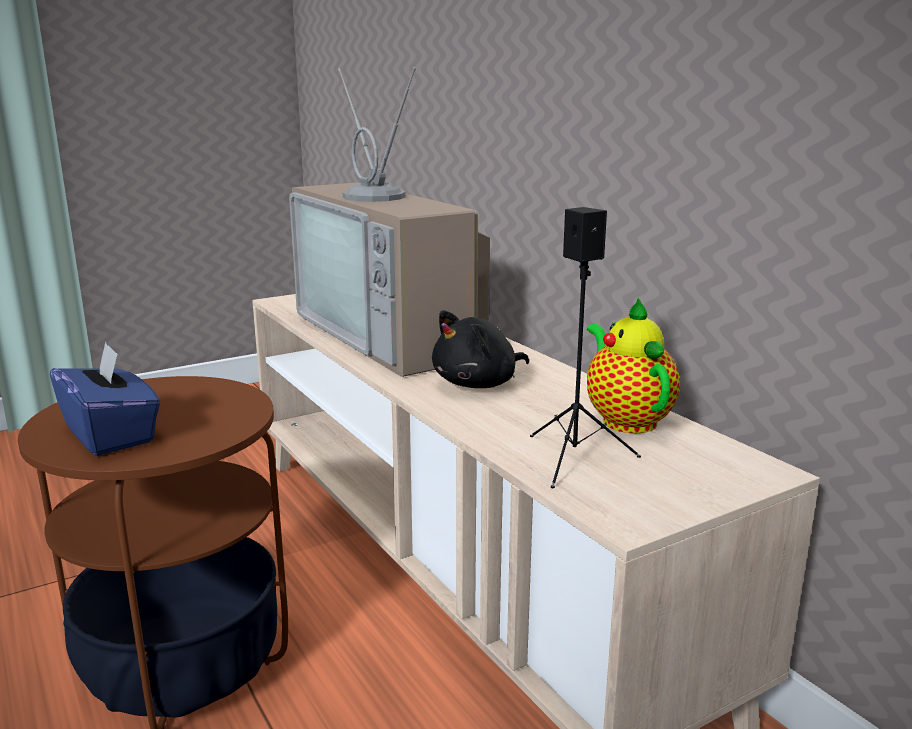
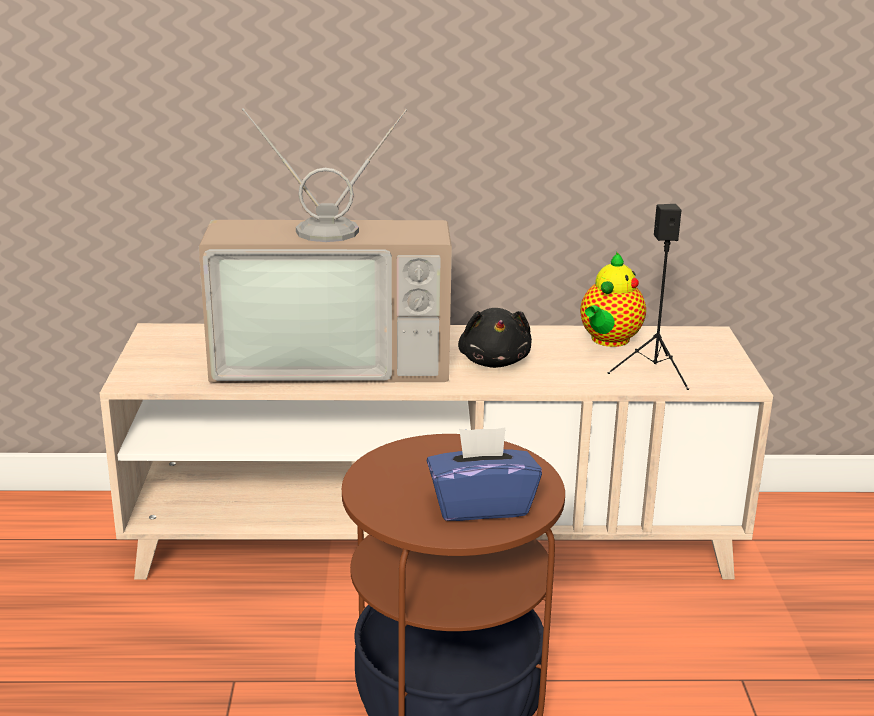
camera: 60 degrees left, 5 degrees up
teapot [587,298,680,433] -> teapot turned 75 degrees counterclockwise [580,252,646,347]

